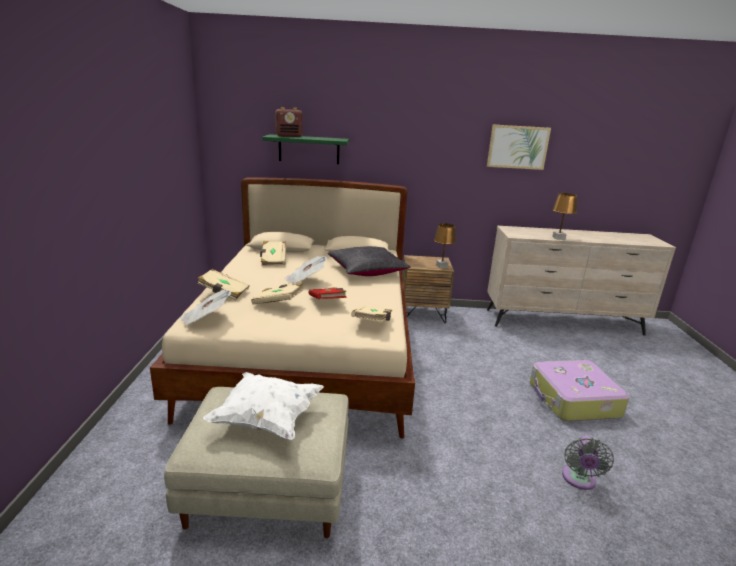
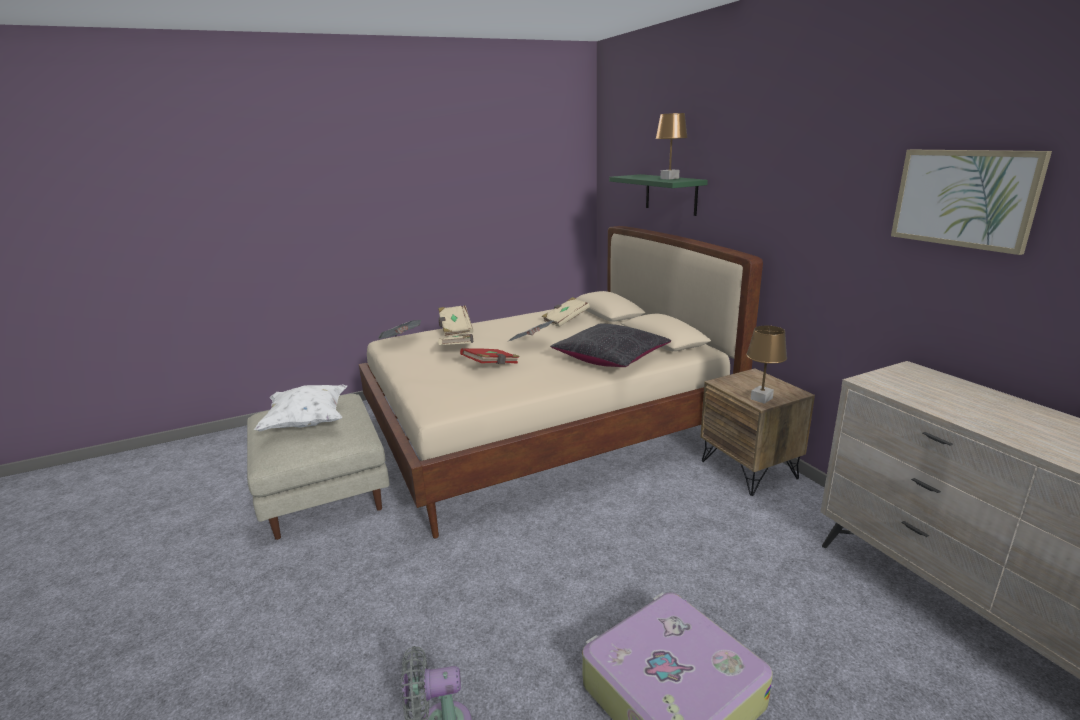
camera: 65 degrees right, 0 degrees up
radio [275,107,303,137] -> none
beige book [351,306,392,323] -> none
brown table lamp [552,193,577,240] -> brown table lamp moved to [655,113,688,179]

